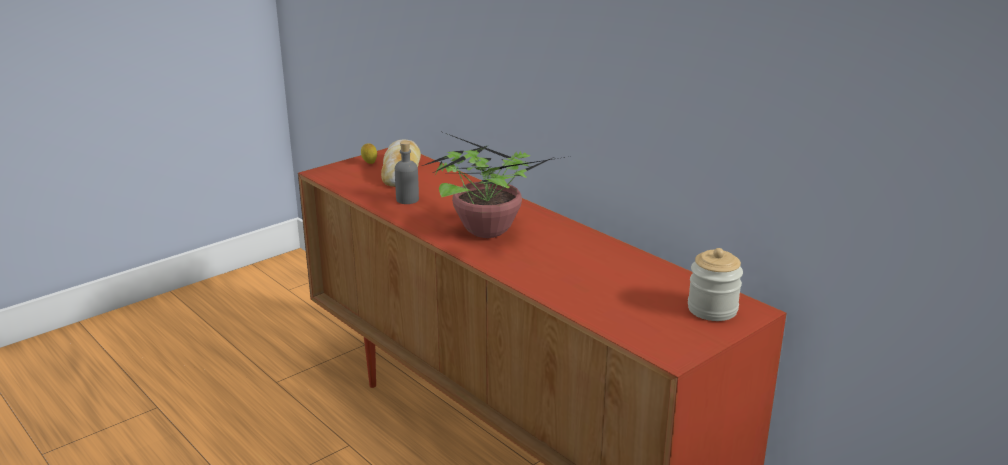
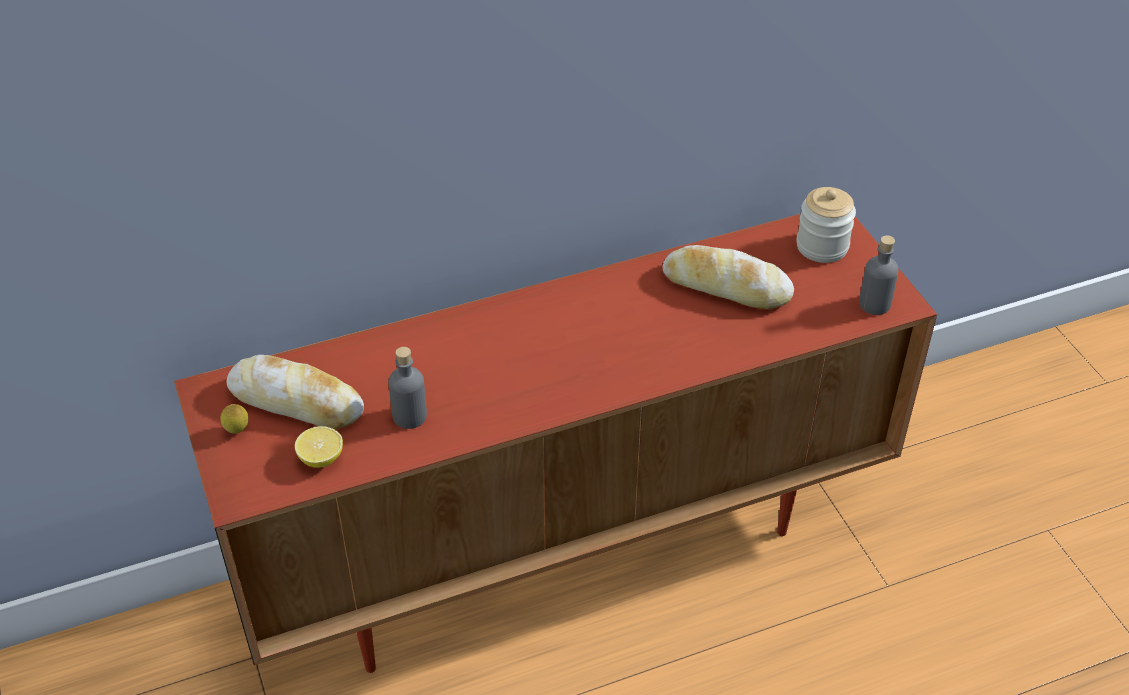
camera: 70 degrees left, 20 degrees up
potted plant [422,132,565,238] -> none
none -> lemon [295,426,343,468]
none -> bread [663,245,794,309]
none -> grey bottle [859,235,899,315]

